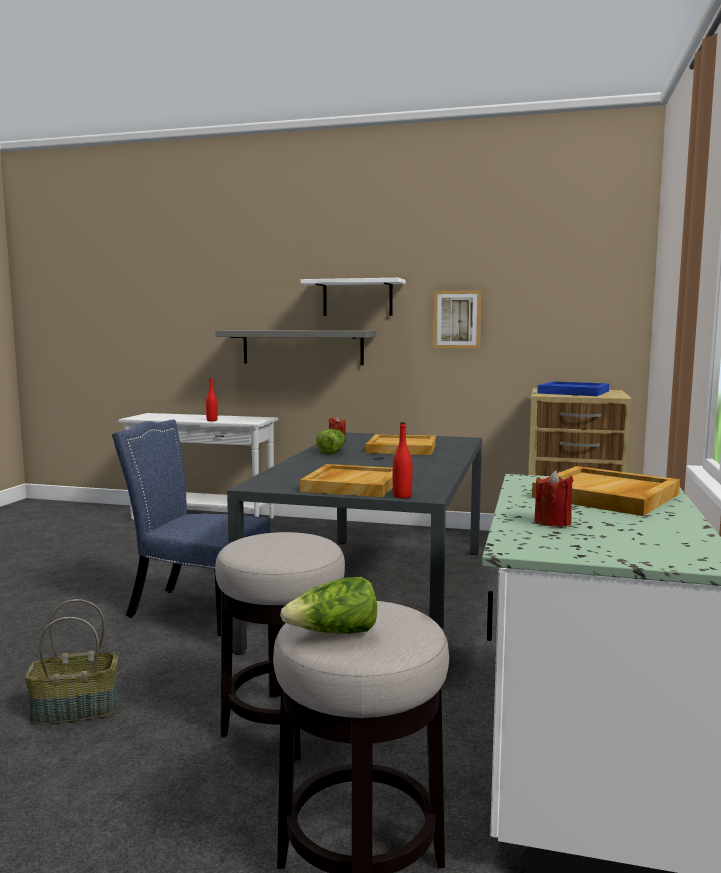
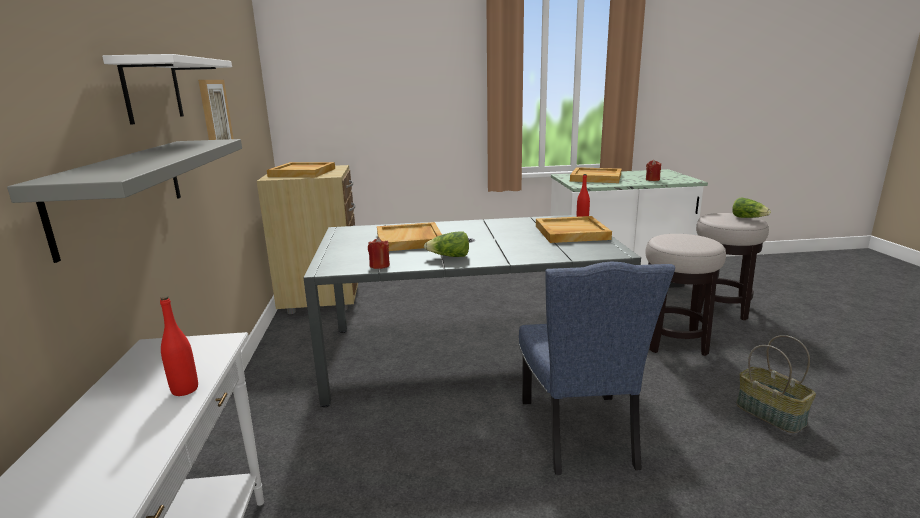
camera: 110 degrees left, 10 degrees up
blue tray [537,381,609,396] -> beige tray [267,162,335,177]

